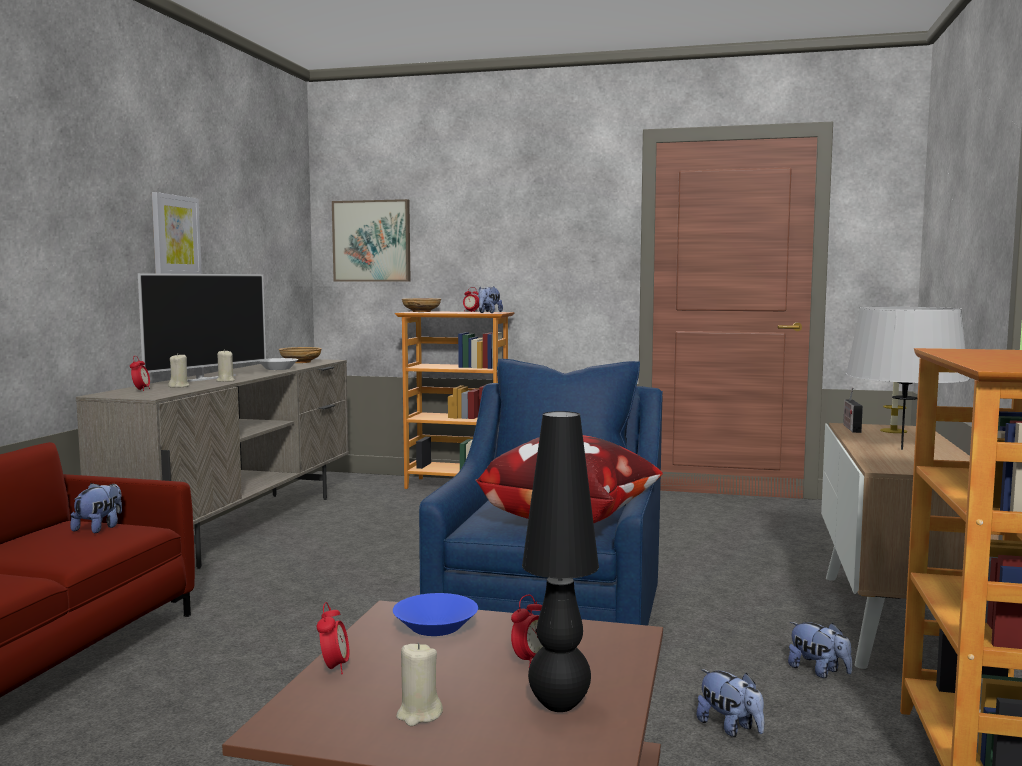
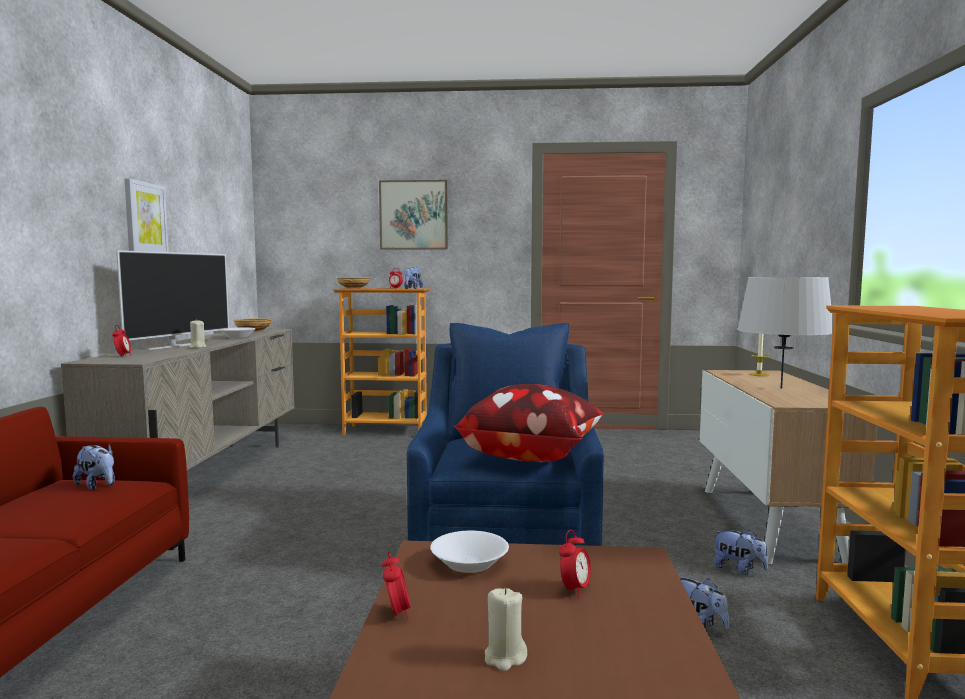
camera: 10 degrees left, 0 degrees up
plush toy [70,483,122,533] -> plush toy turned 120 degrees clockwise [73,444,115,490]
beige candle [168,354,189,388] -> none
picture [332,199,411,282] -> picture moved to [379,180,448,250]
blue bowl [393,593,478,636] -> white bowl [430,531,509,573]
black table lamp [522,411,599,712] -> none
radio [843,387,863,433] -> none

